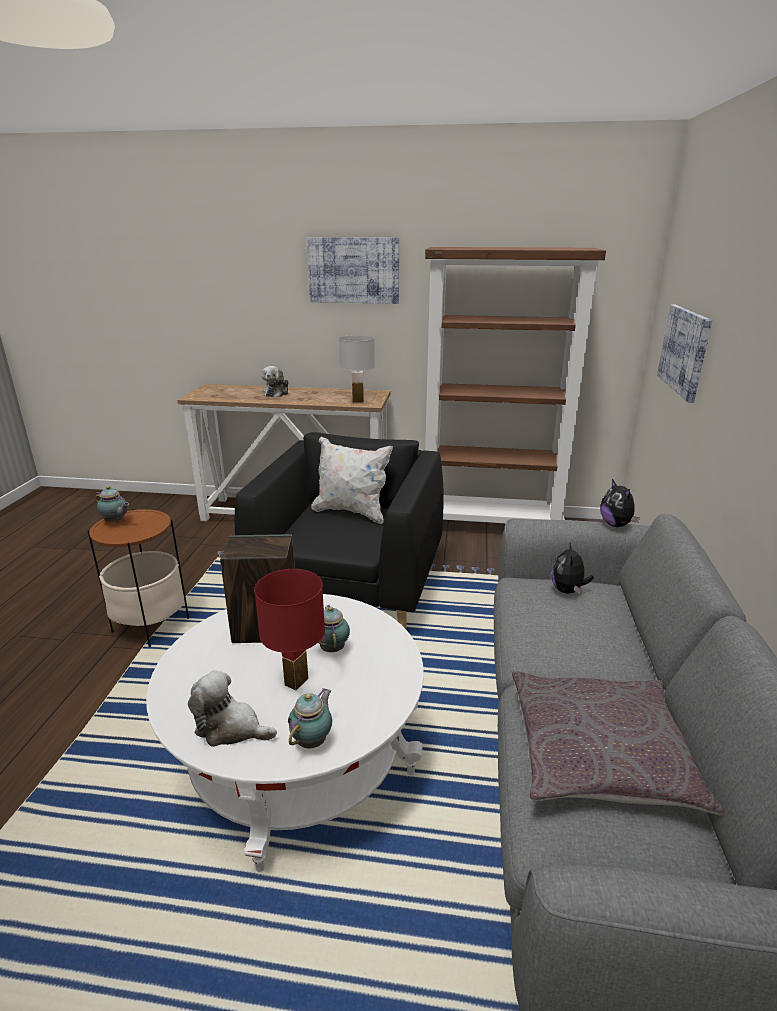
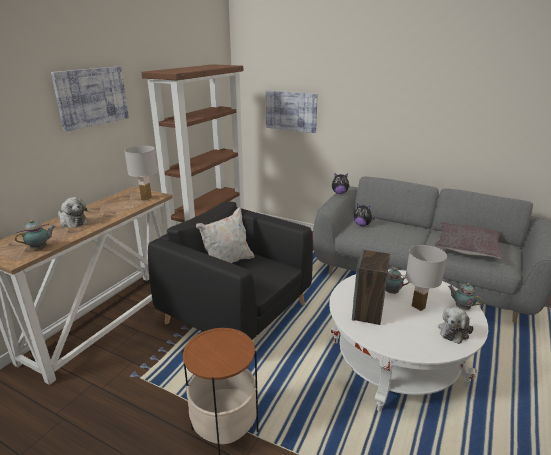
camera: 70 degrees left, 0 degrees up
teapot [96,486,129,522] -> teapot moved to [15,220,56,250]
red table lamp [254,569,325,690] -> white table lamp [405,245,447,311]

